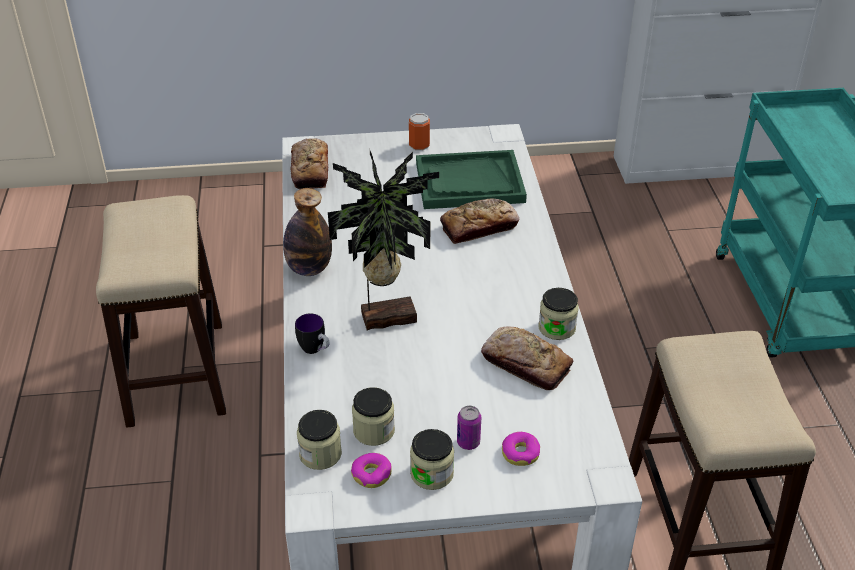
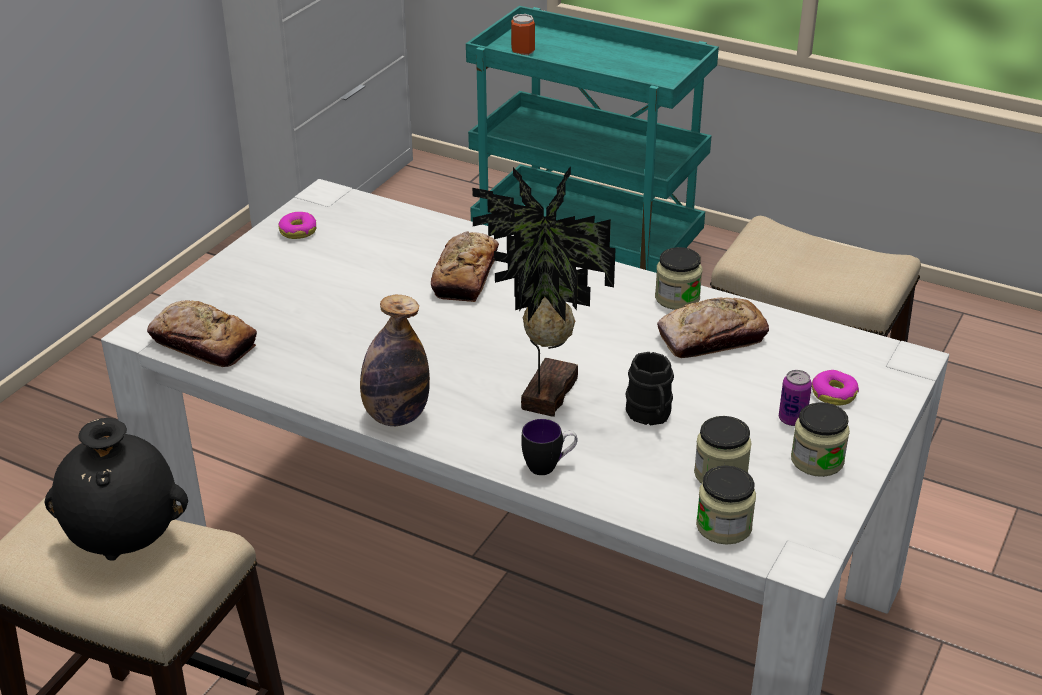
camera: 55 degrees left, 5 degrees down
donut [351,453,391,488] -> donut moved to [278,212,316,239]
can [409,113,430,151] -> can moved to [511,14,535,55]
green tray [416,150,527,209] -> none
none -> black vase [45,418,188,561]
none -> black mug [626,352,674,425]

